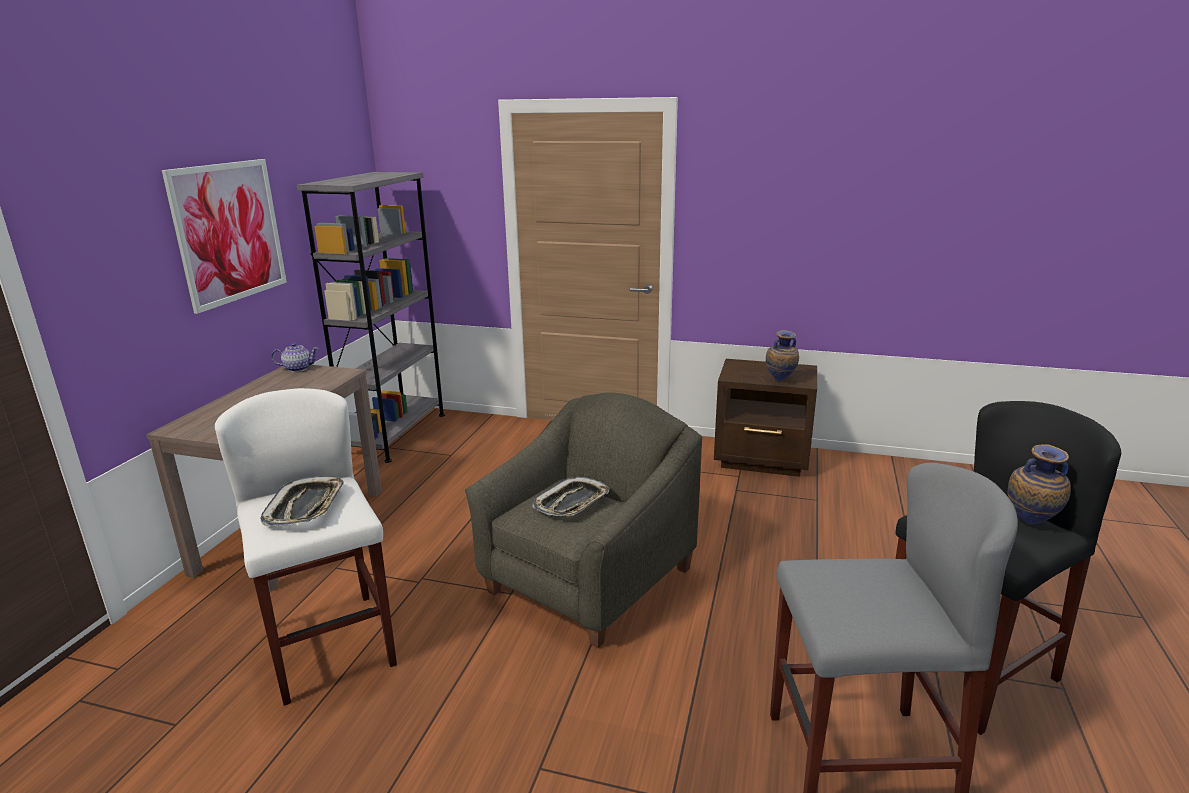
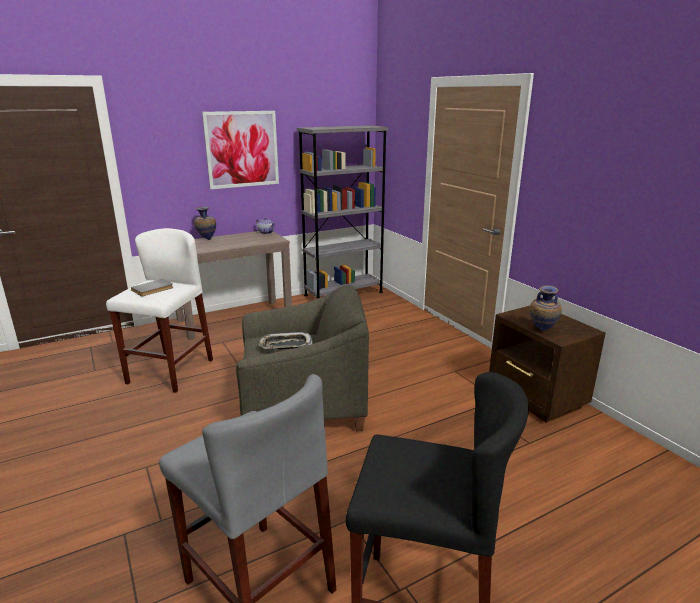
camera: 45 degrees right, 0 degrees up
tray [260,476,344,526] -> grey book [131,279,173,296]
vase [1008,444,1071,524] -> vase moved to [194,207,216,240]

